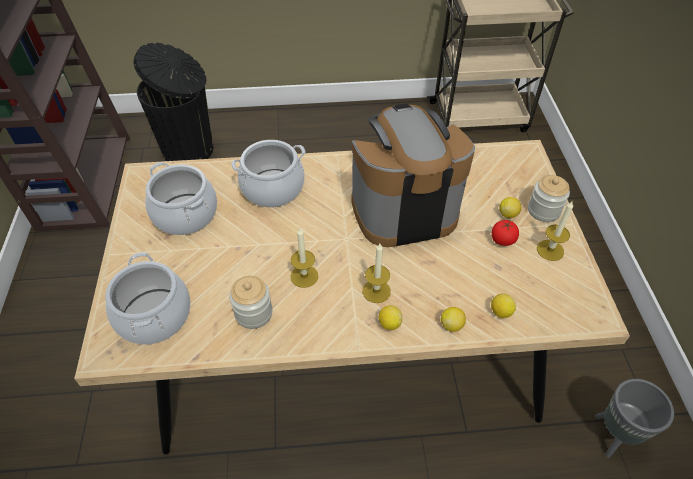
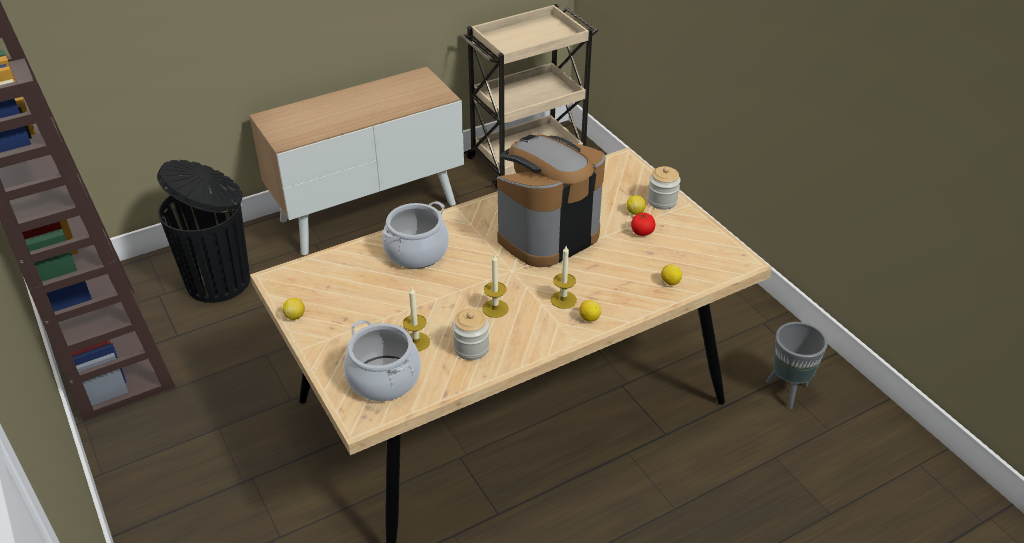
camera: 25 degrees left, 10 degrees down
cooking pot [145,162,217,235] -> none
lemon [441,307,466,332] -> lemon moved to [282,298,305,320]
candle [537,200,573,261] -> candle moved to [403,286,430,351]
none -> cabinet [249,67,464,255]

